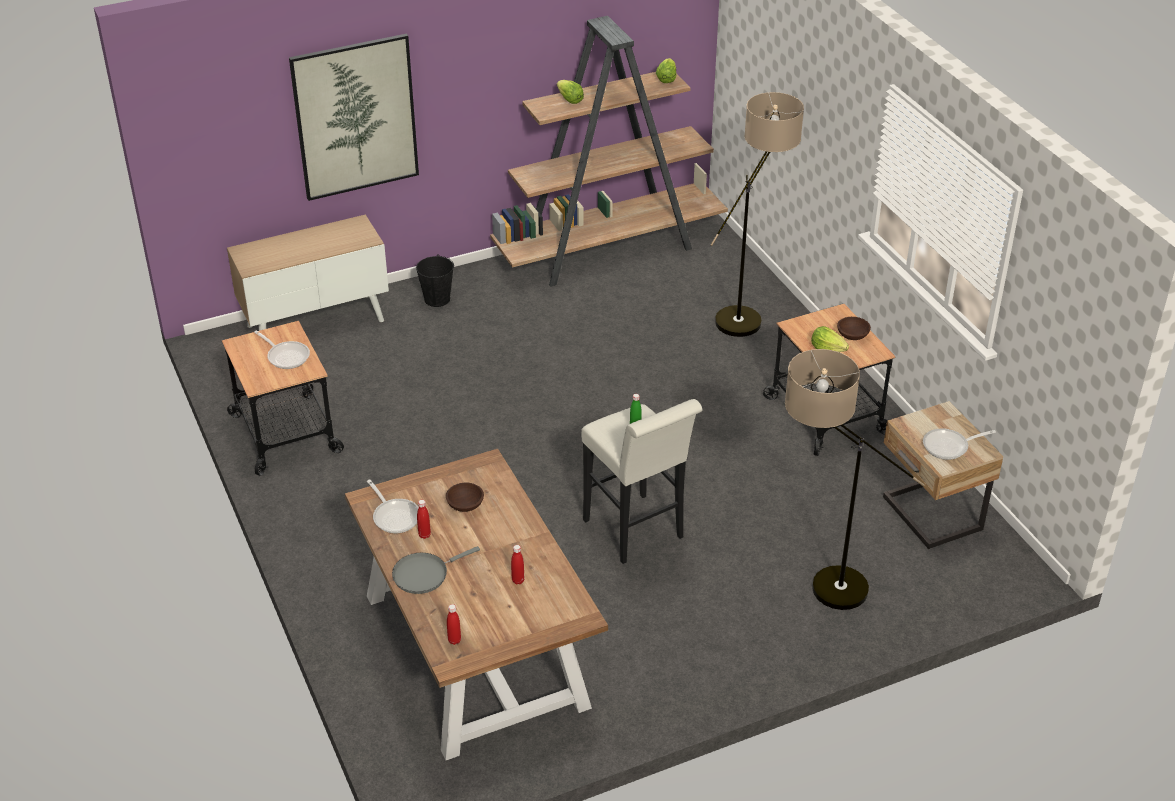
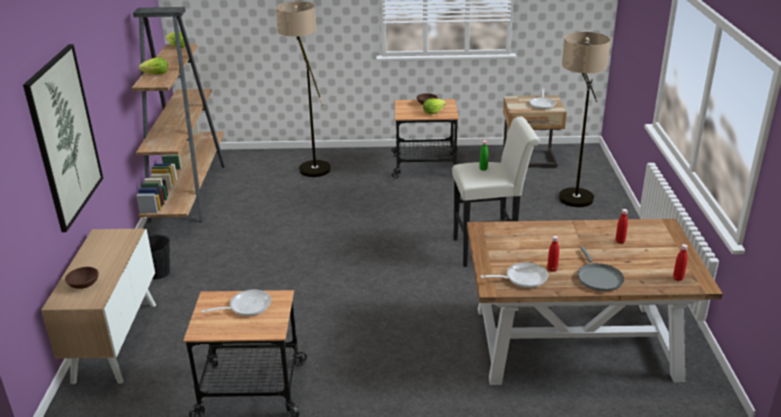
camera: 65 degrees left, 10 degrees down
brown bowl [446,483,484,512] -> brown bowl moved to [65,267,99,289]

